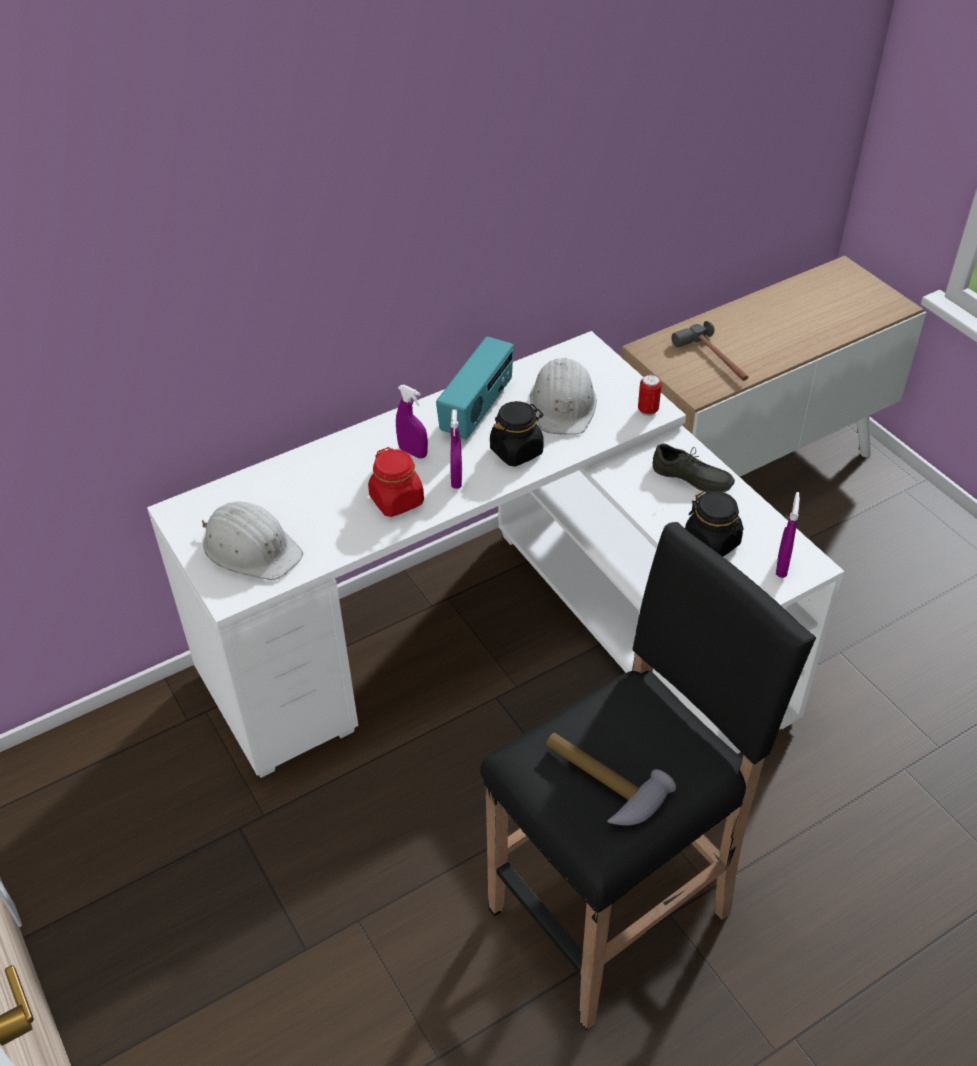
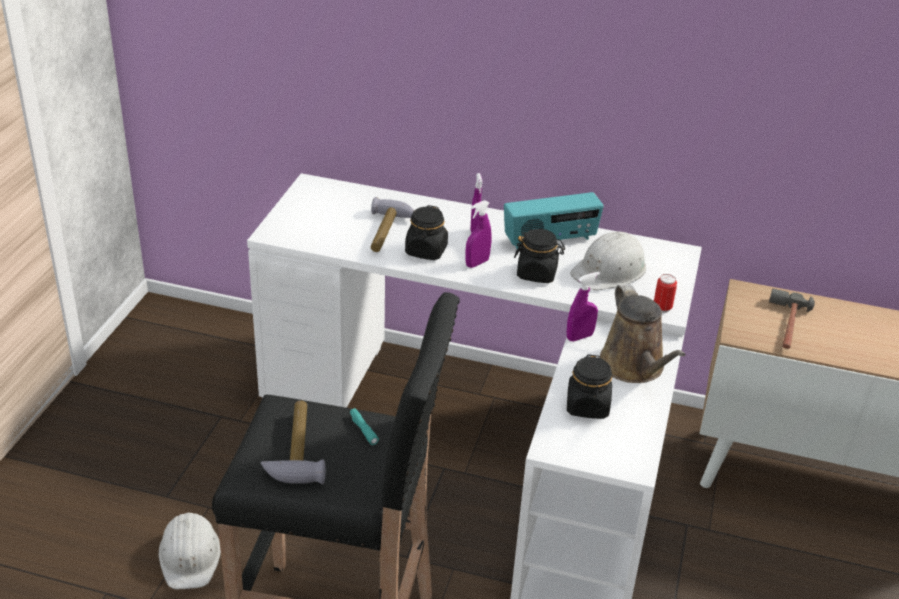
camera: 45 degrees right, 10 degrees down
white hard hat [201,501,303,580] -> white hard hat moved to [159,513,221,589]
red jar [368,447,424,517] -> black jar [405,205,448,260]
grey shoe [652,444,735,492] -> brown watering can [600,283,686,383]
purple spray bottle [776,492,800,578] -> purple spray bottle moved to [567,272,600,341]
none -> turquoise flashlight [350,408,379,445]
none -> hammer [371,197,414,252]

